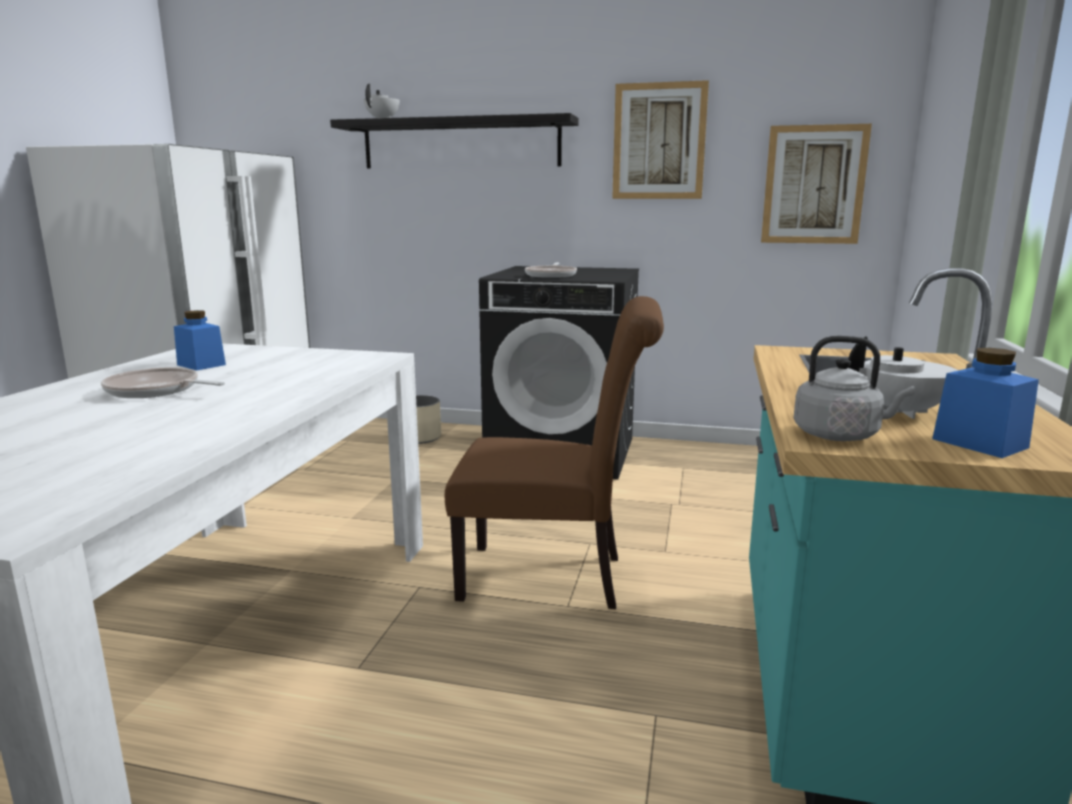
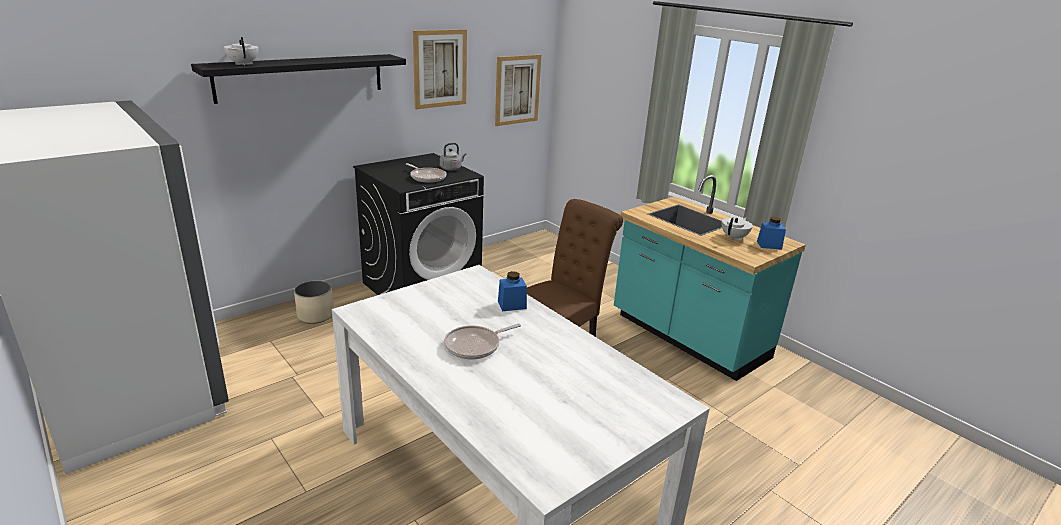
camera: 55 degrees left, 10 degrees up
blue jar [174,310,226,370] -> blue jar moved to [498,271,527,311]
grey kettle [794,336,915,441] -> grey kettle moved to [440,143,467,171]

